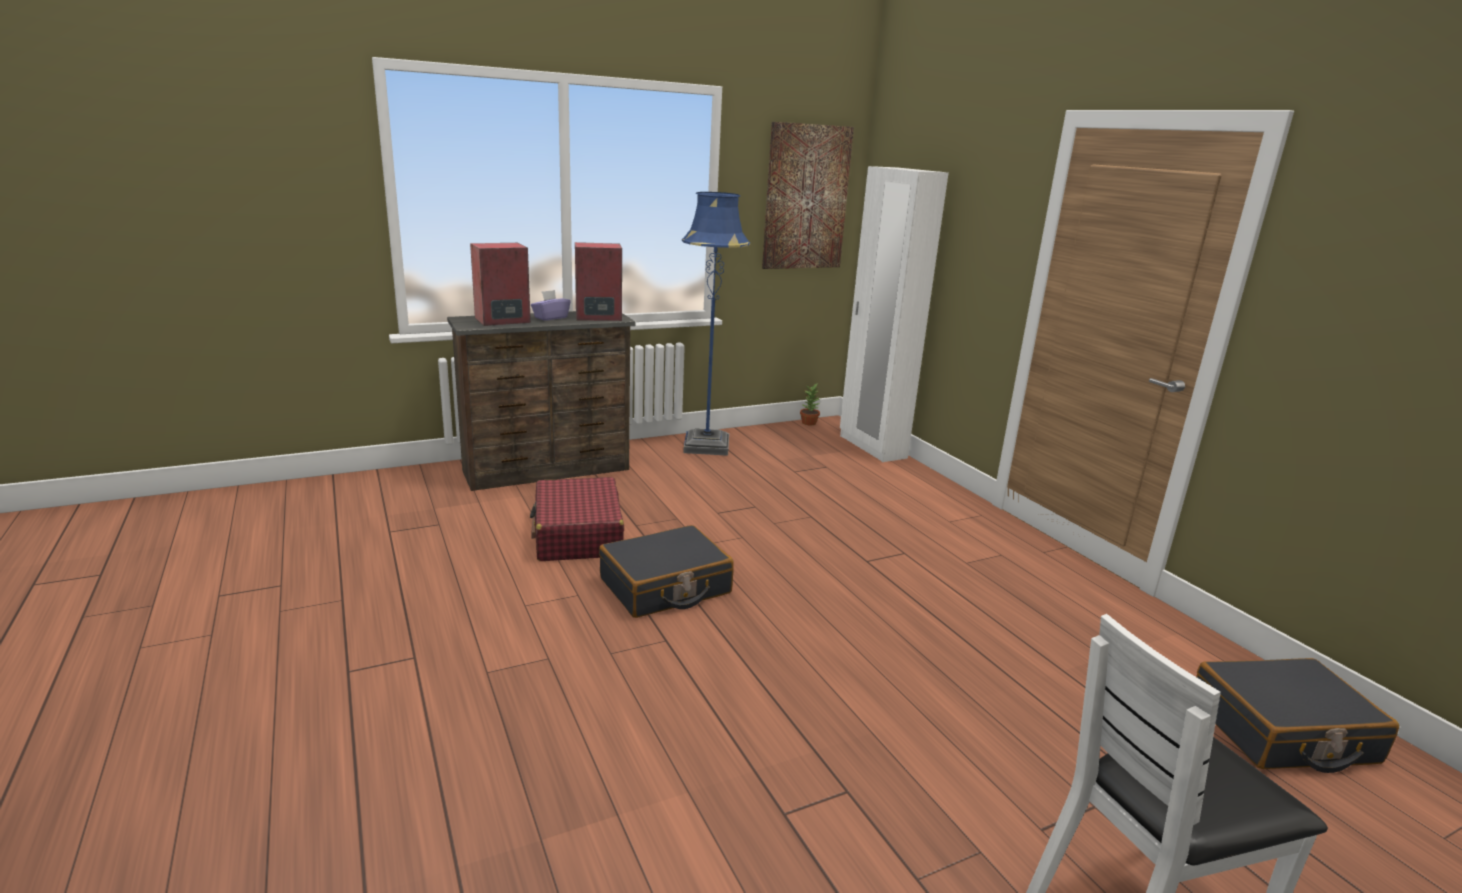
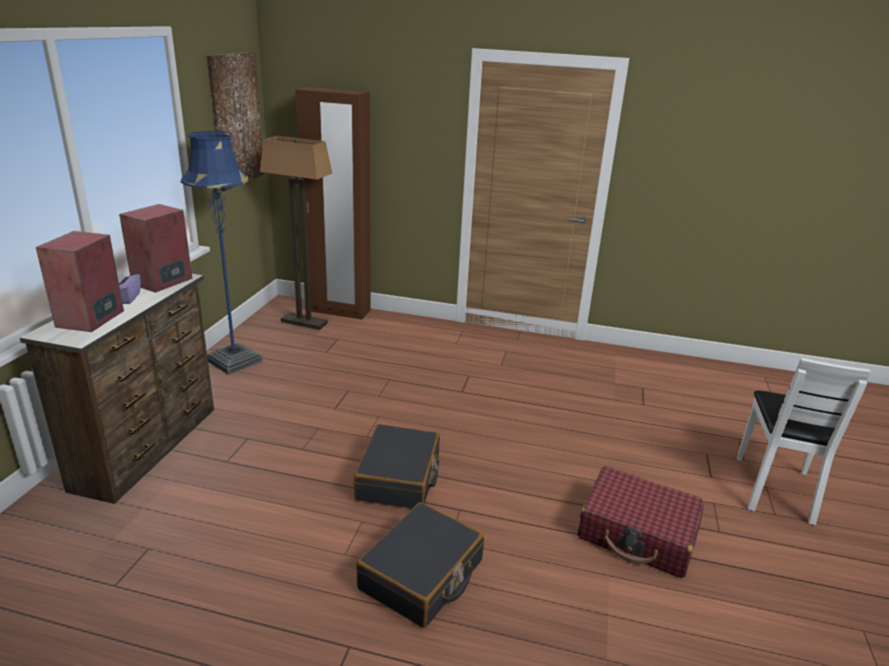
camera: 50 degrees left, 5 degrees up
red suitcase [530,477,624,561] -> red suitcase moved to [578,466,705,578]
potted plant [800,384,820,426] -> none
white wardrobe [840,166,949,462] -> brown wardrobe [295,87,370,320]
black suitcase [1196,658,1399,773] -> black suitcase moved to [356,502,484,628]
none -> floor lamp [260,136,332,330]

